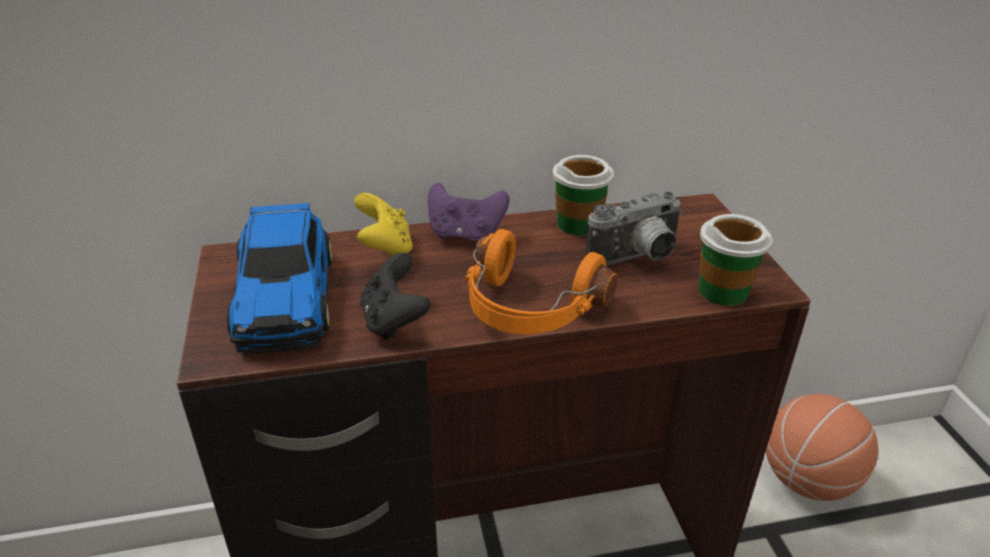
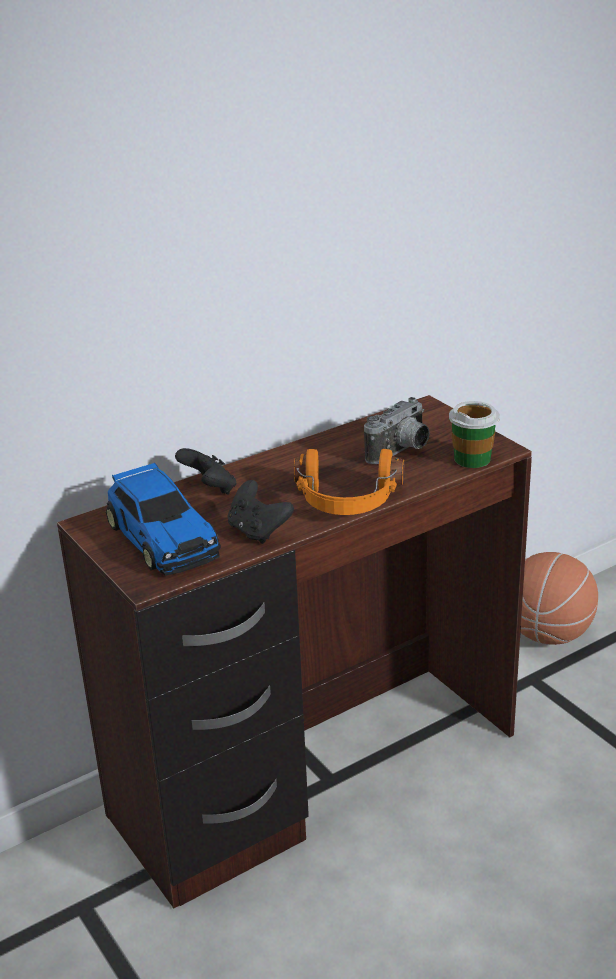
camera: 20 degrees left, 5 degrees down
yellow game controller [354,193,413,256] -> black game controller [175,448,237,495]
purple game controller [428,182,510,242] -> none
cup [552,155,614,236] -> none

